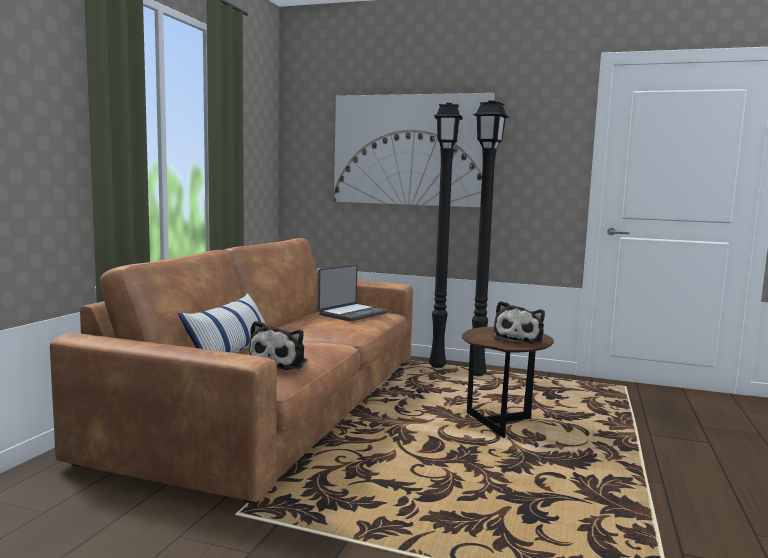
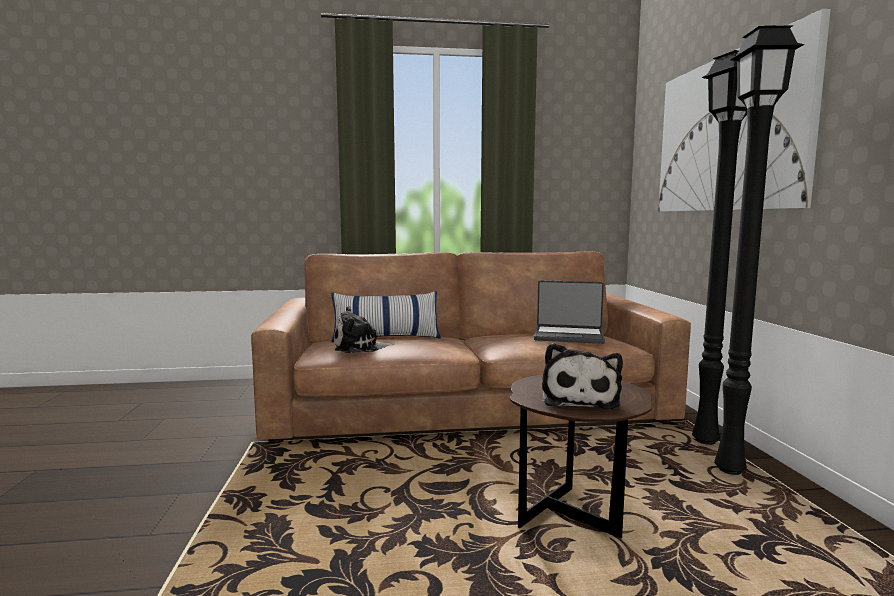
camera: 65 degrees right, 0 degrees up
plush toy [494,301,545,344] -> plush toy turned 75 degrees counterclockwise [542,343,623,410]

